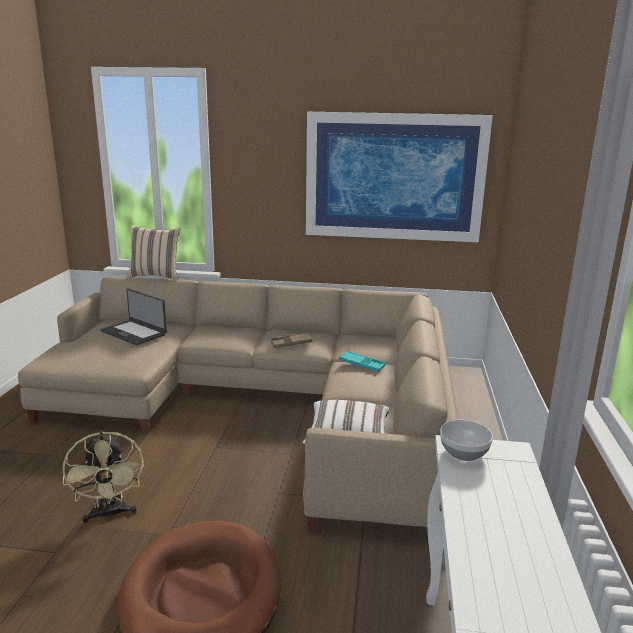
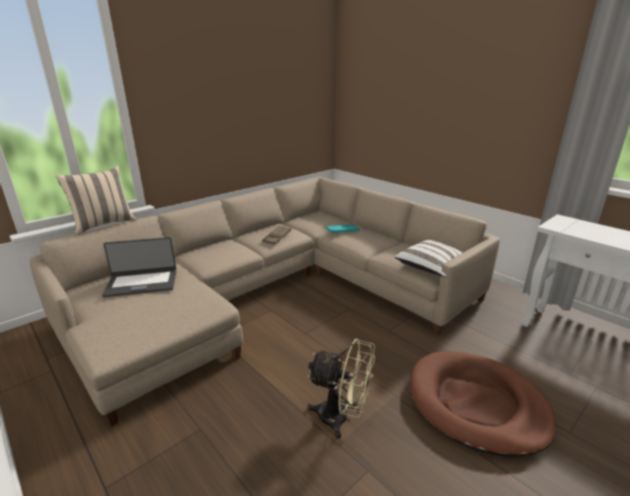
camera: 50 degrees left, 5 degrees up
picture [306,112,493,242] -> none
bowl [440,420,493,461] -> none

